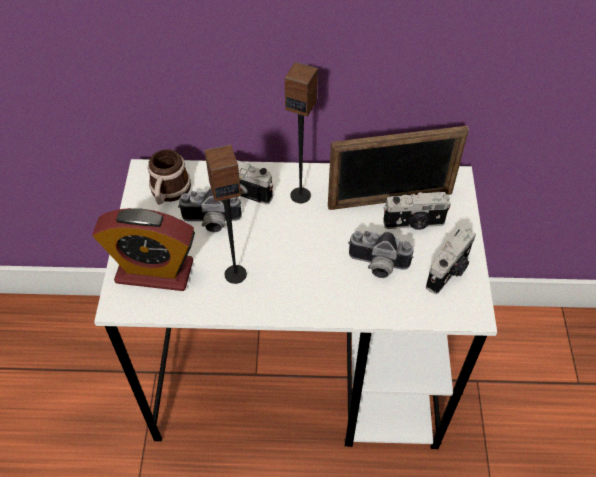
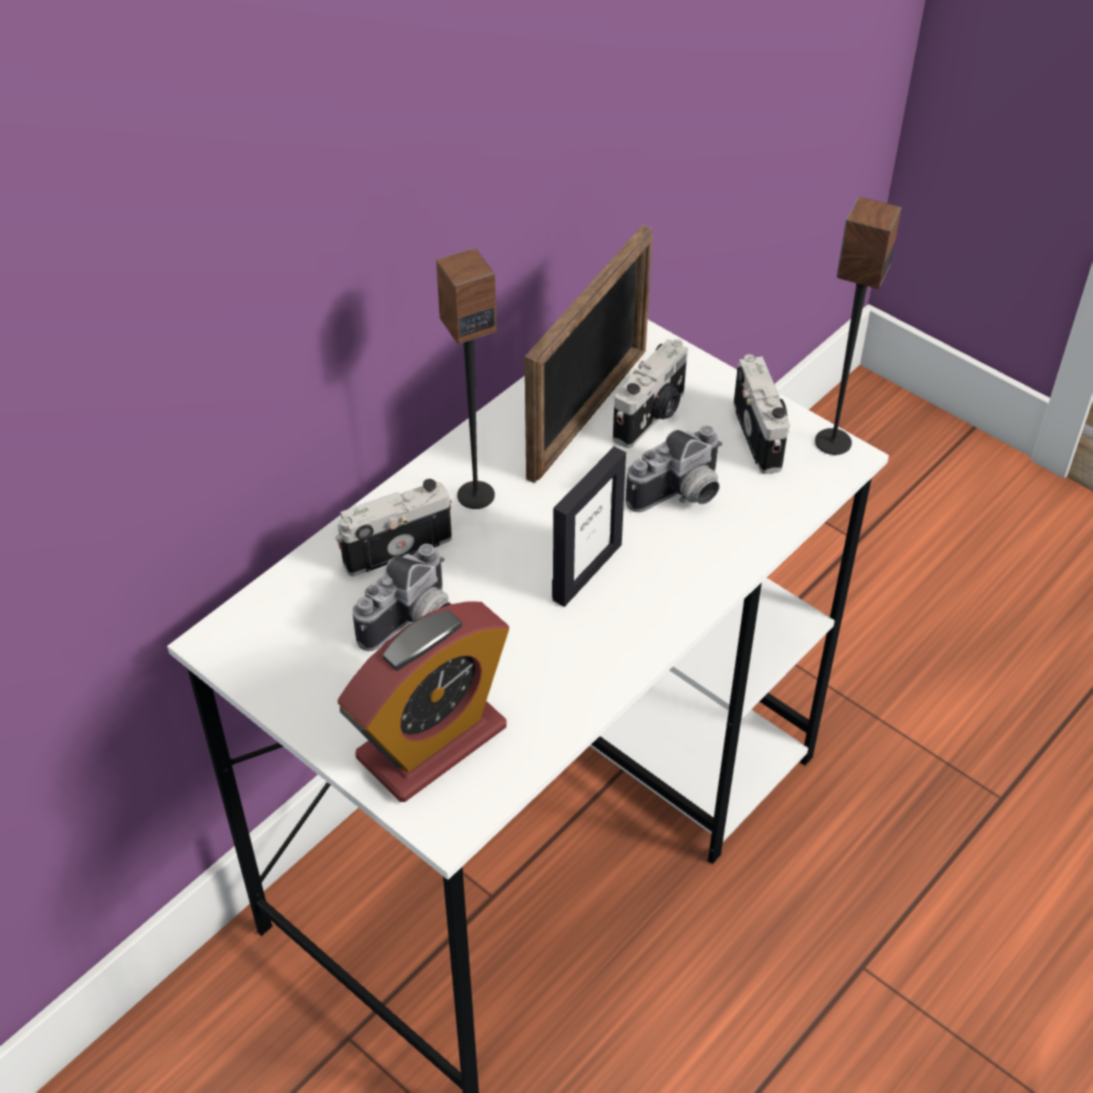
camera: 50 degrees left, 5 degrees down
mug [148,149,191,205] -> none
speaker [205,144,247,284] -> speaker moved to [815,197,902,455]
none -> picture frame [552,447,626,607]

